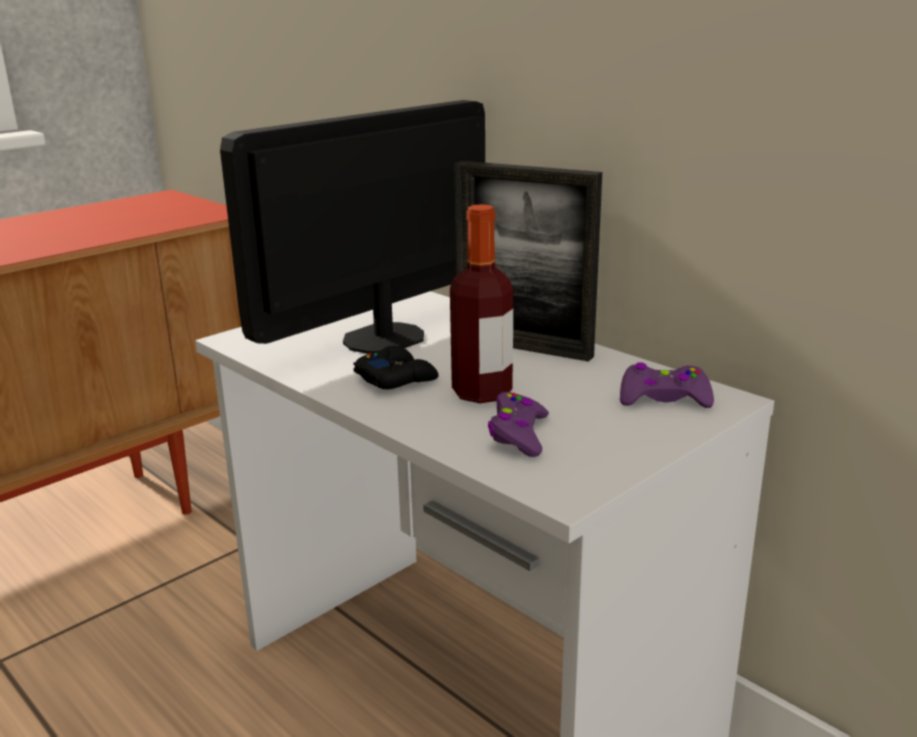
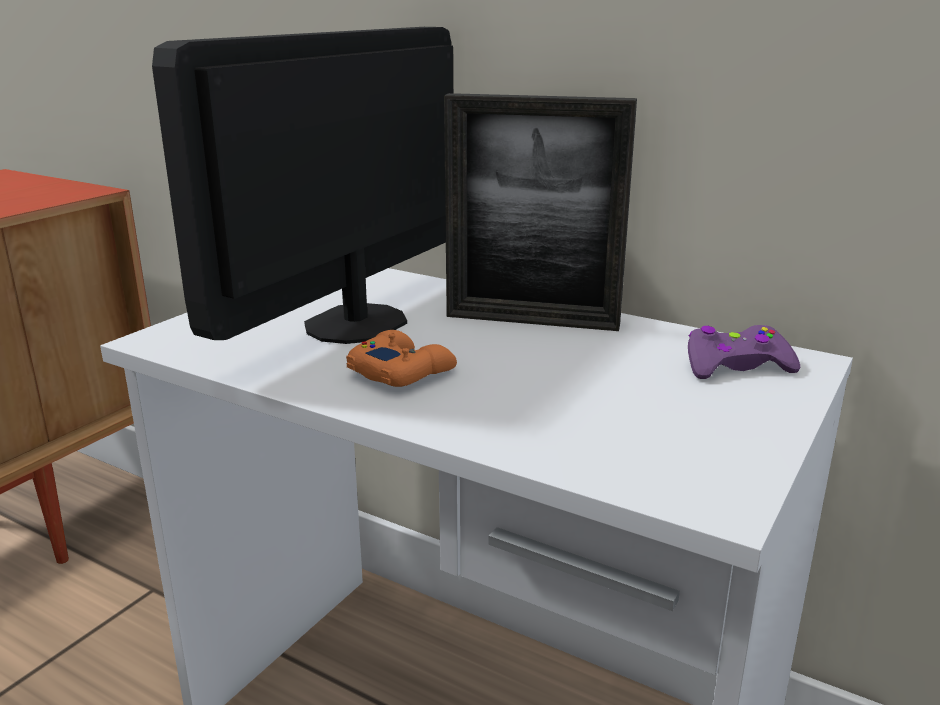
camera: 15 degrees left, 0 degrees up
black game controller [353,346,439,389] -> orange game controller [346,330,457,387]
bottle [450,204,513,403] -> none
purple game controller [488,392,549,457] -> none

